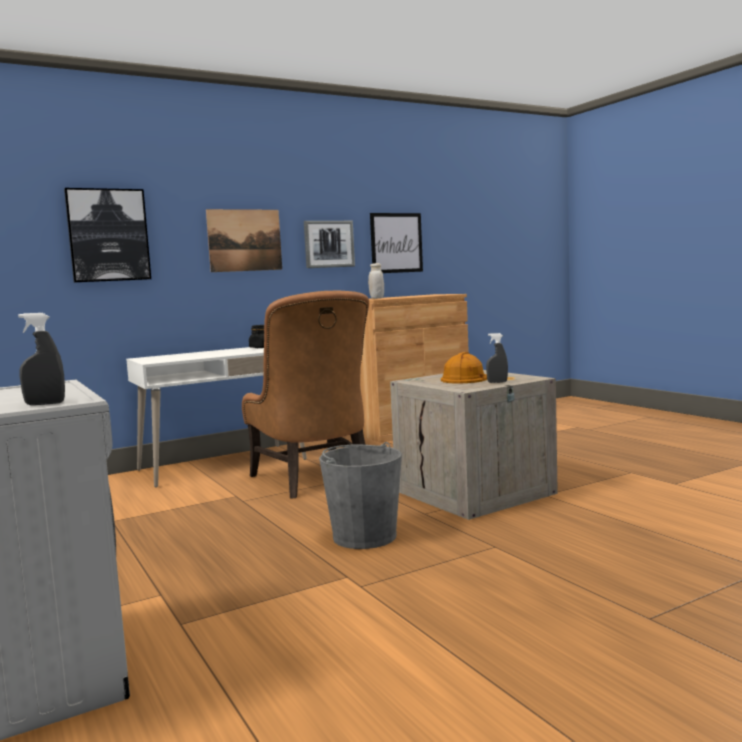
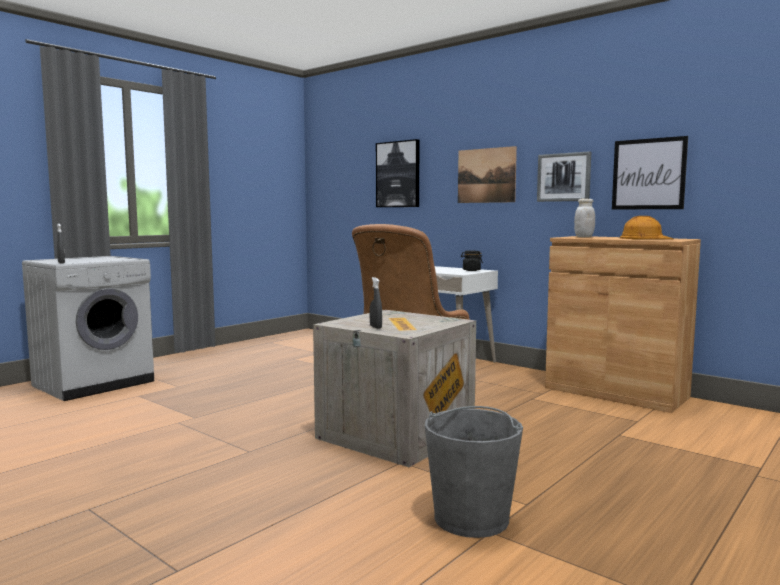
camera: 70 degrees right, 0 degrees up
grey bucket [319,442,402,549] -> grey bucket moved to [425,406,523,538]
orange hard hat [441,352,487,383] -> orange hard hat moved to [620,216,674,239]

